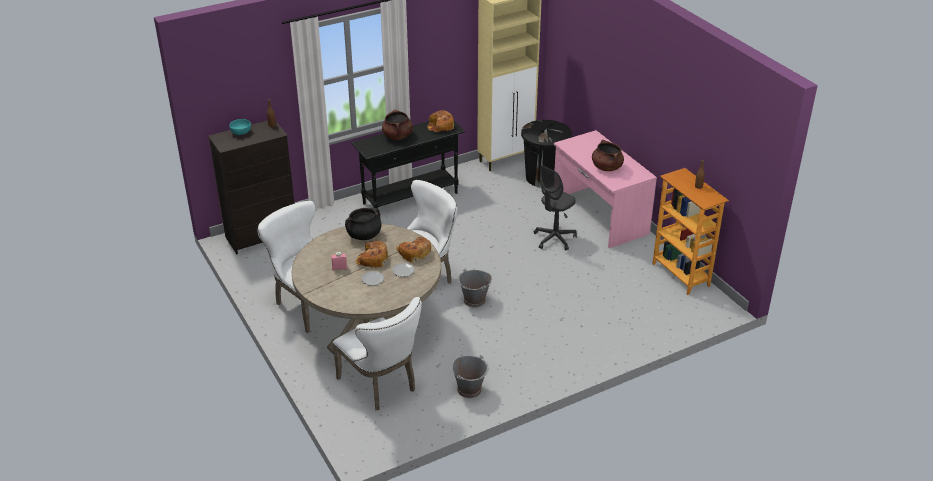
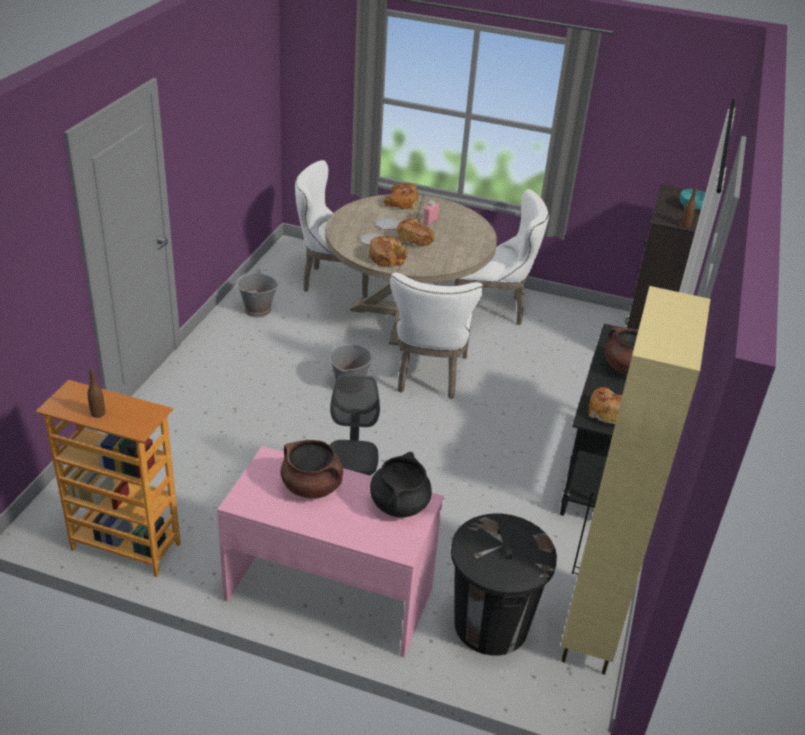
camera: 135 degrees right, 0 degrees up
black cooking pot [345,208,382,240] -> black cooking pot moved to [370,452,432,517]
none -> bread [382,183,418,210]

